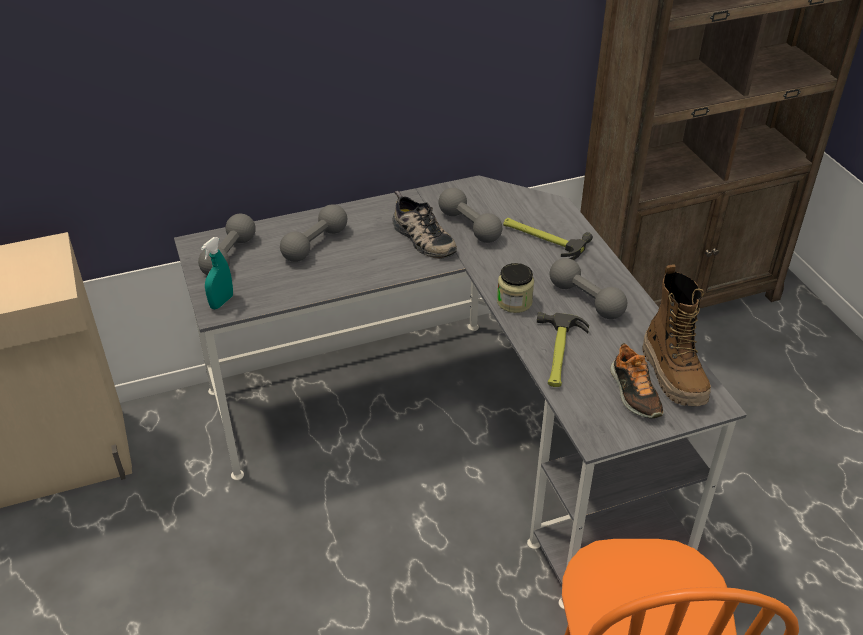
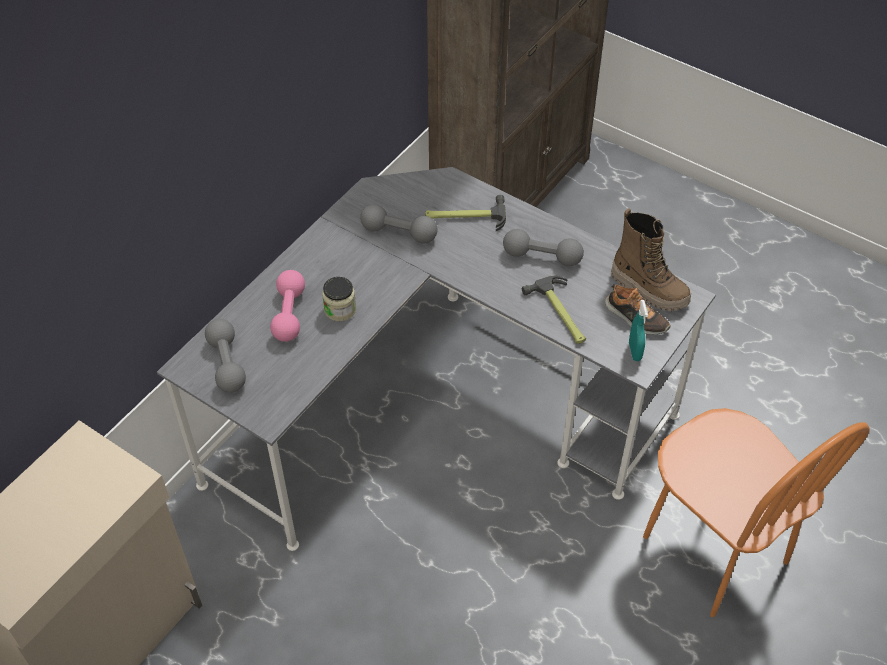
camera: 35 degrees left, 10 degrees up
turquoise spray bottle [201,237,233,309] -> turquoise spray bottle moved to [629,300,648,361]
grey dumbbell [280,204,347,262] -> pink dumbbell [270,270,305,342]
shoe [392,191,457,259] -> none
jar [497,263,534,313] -> jar moved to [322,277,356,321]

